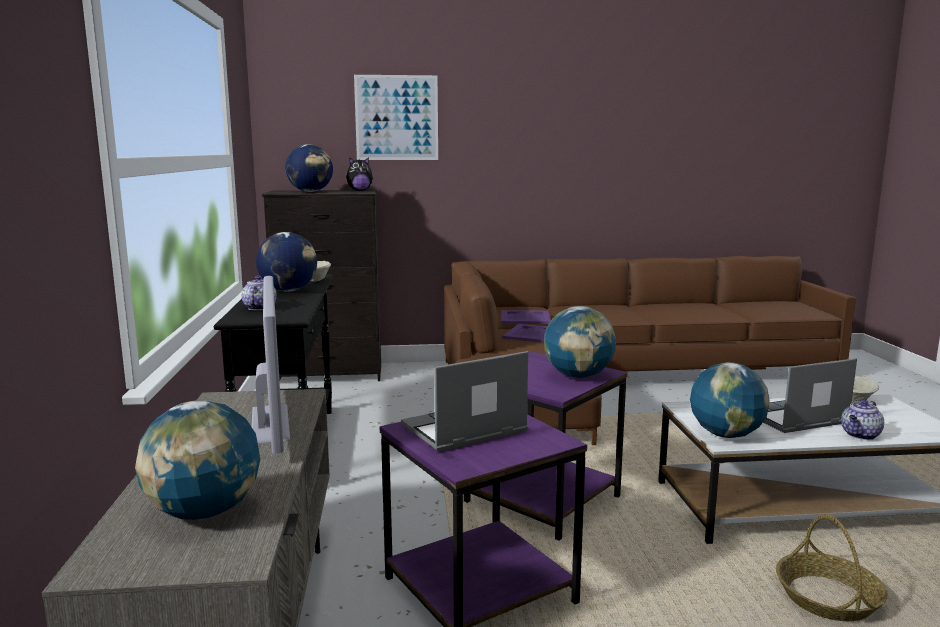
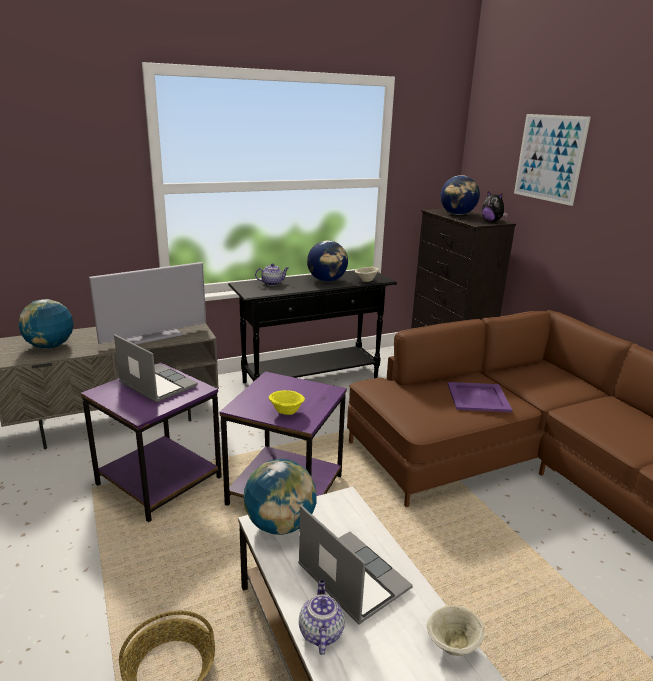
camera: 70 degrees right, 10 degrees up
purple tray [501,310,551,324] -> none
globe [544,306,616,378] -> yellow bowl [269,390,305,415]
teapot [841,400,884,440] -> teapot turned 60 degrees clockwise [299,580,345,655]

